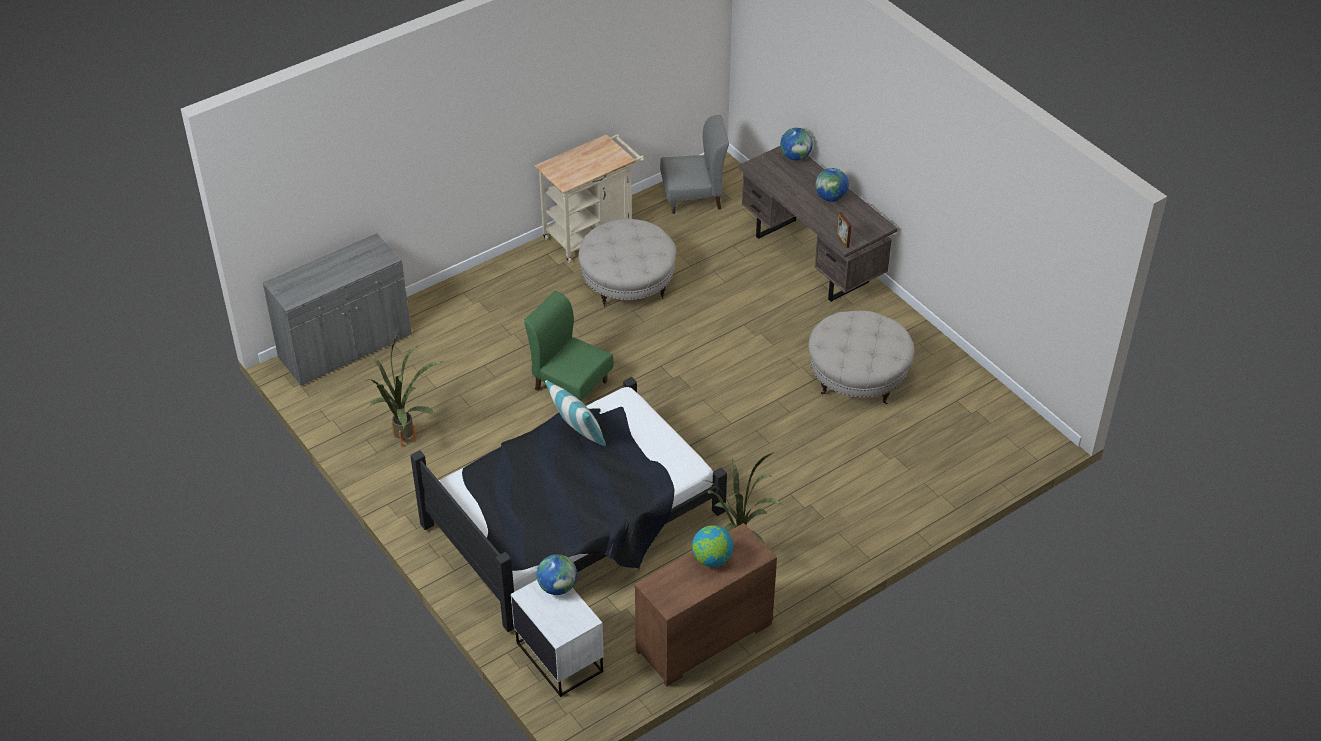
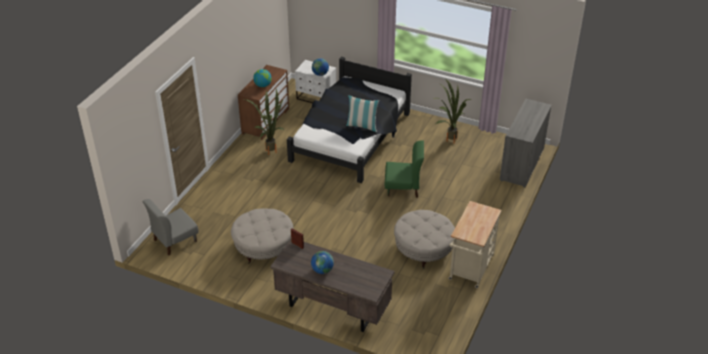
camera: 150 degrees right, 5 degrees down
grey chair [660,115,729,214] -> grey chair moved to [143,199,199,256]
globe [780,128,813,161] -> none

